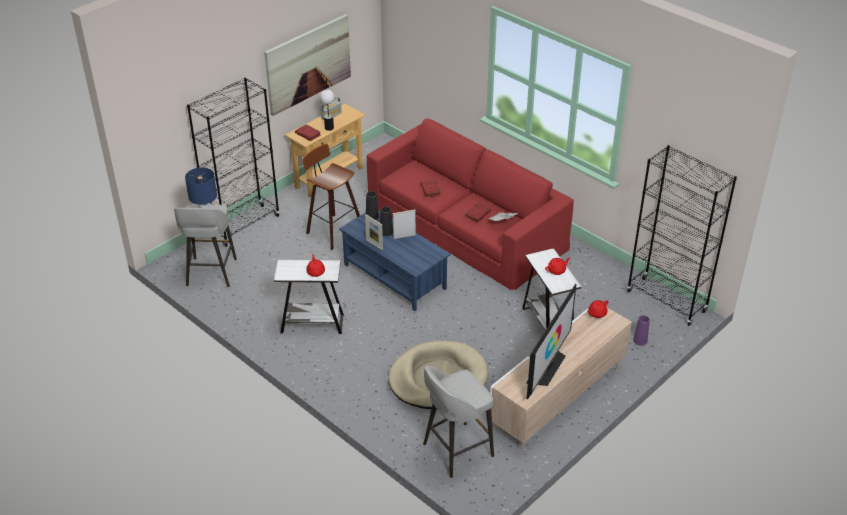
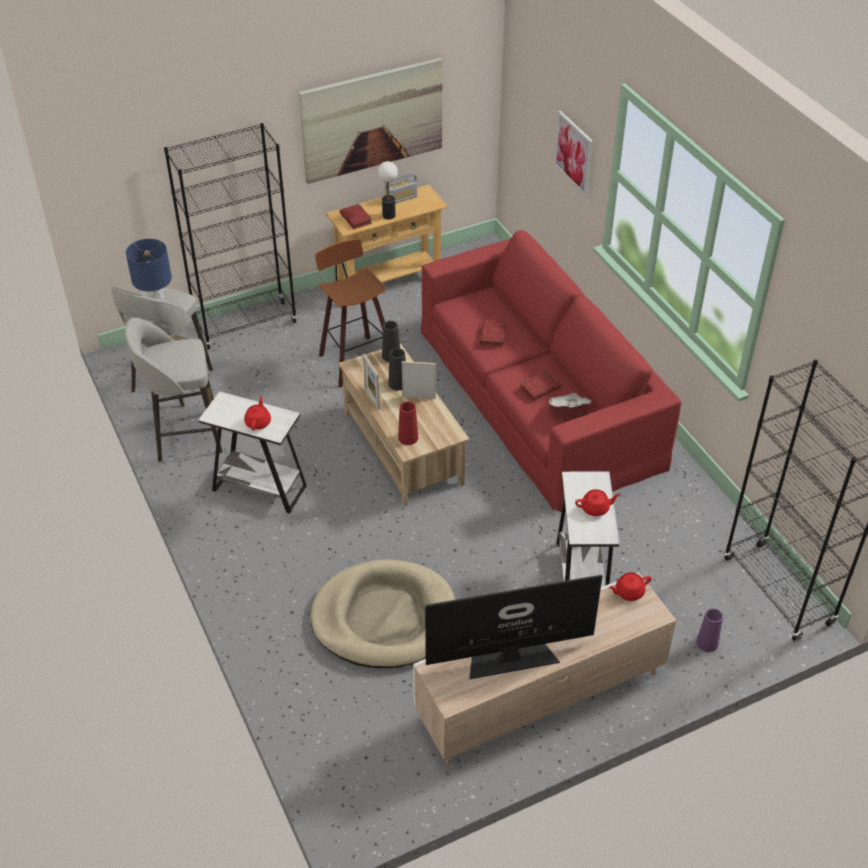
camera: 20 degrees right, 5 degrees up
blue coffee table [339,210,451,311] -> beige coffee table [338,343,470,507]
grey stool [423,365,494,478] -> grey stool moved to [125,318,223,462]
television [526,284,577,399] -> television turned 150 degrees counterclockwise [425,575,602,679]
none -> red vase [398,402,418,445]
none -> picture [554,111,593,196]

